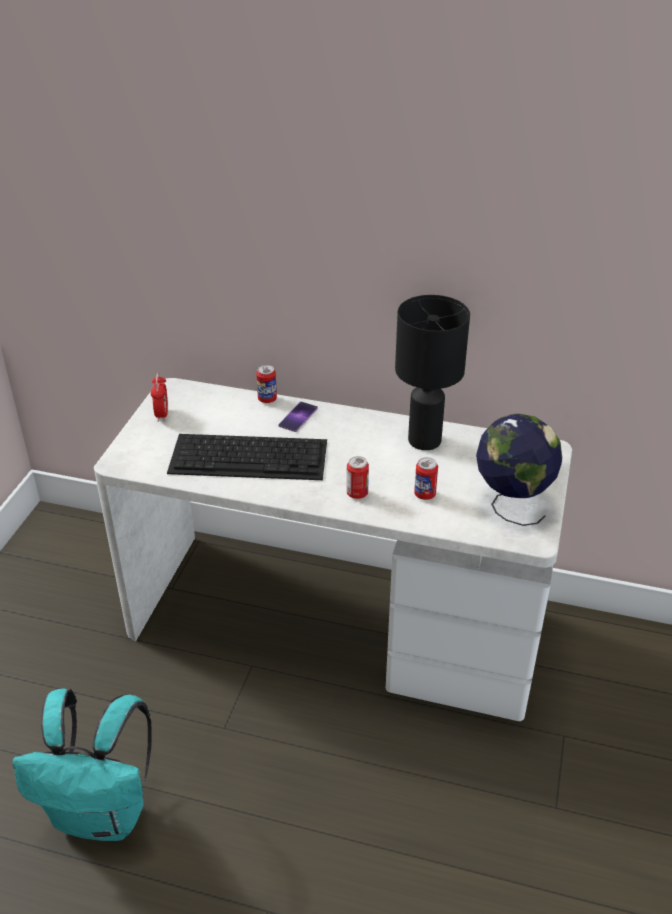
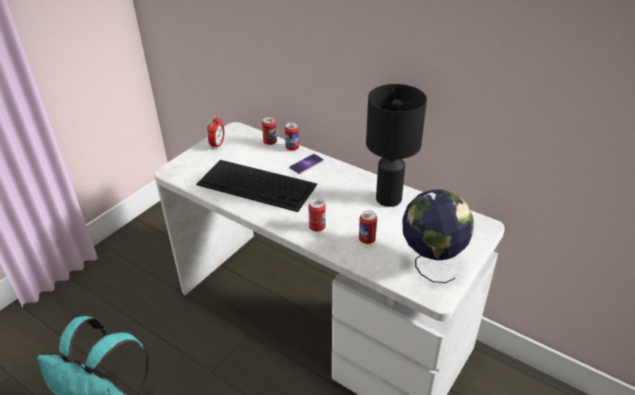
camera: 20 degrees right, 0 degrees up
none -> can [262,117,277,145]

